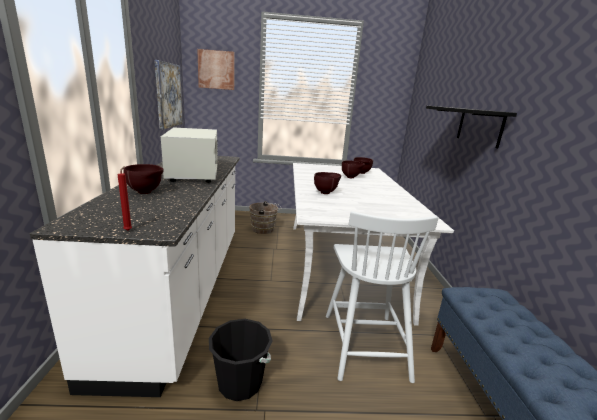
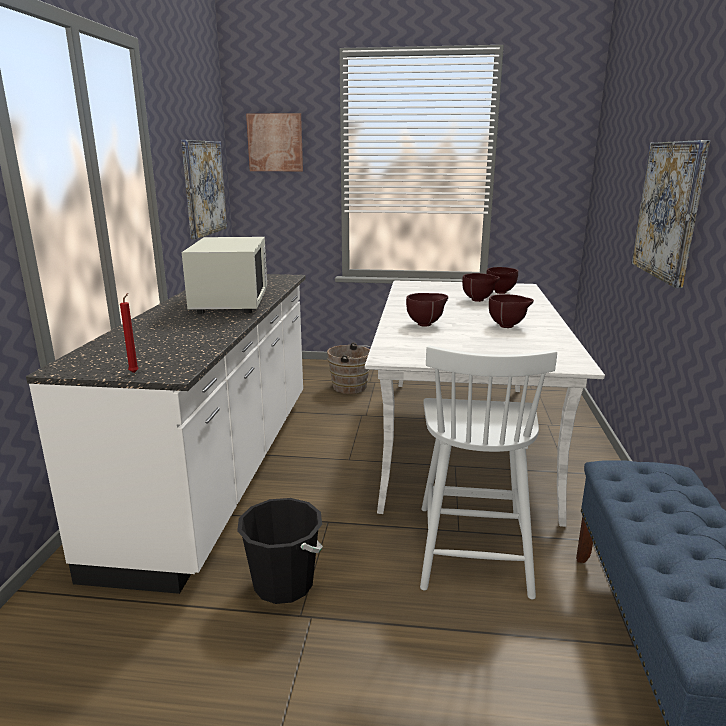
camera: 10 degrees right, 0 degrees up
brown bowl [123,164,164,194] -> brown bowl moved to [489,294,534,328]
black shelf [426,106,517,148] -> picture [632,140,710,288]

